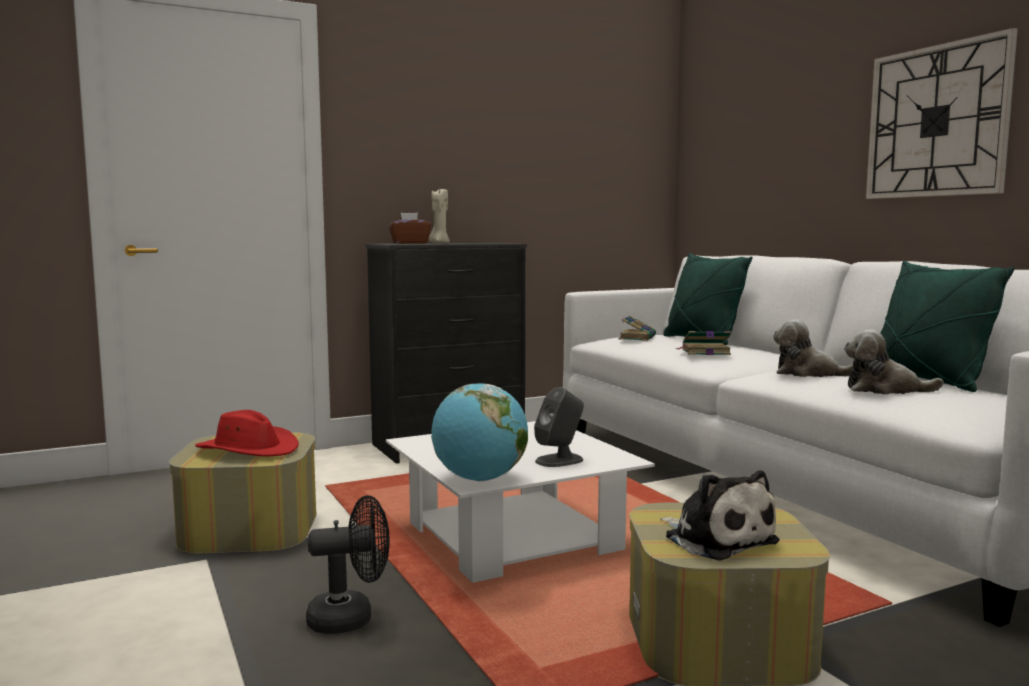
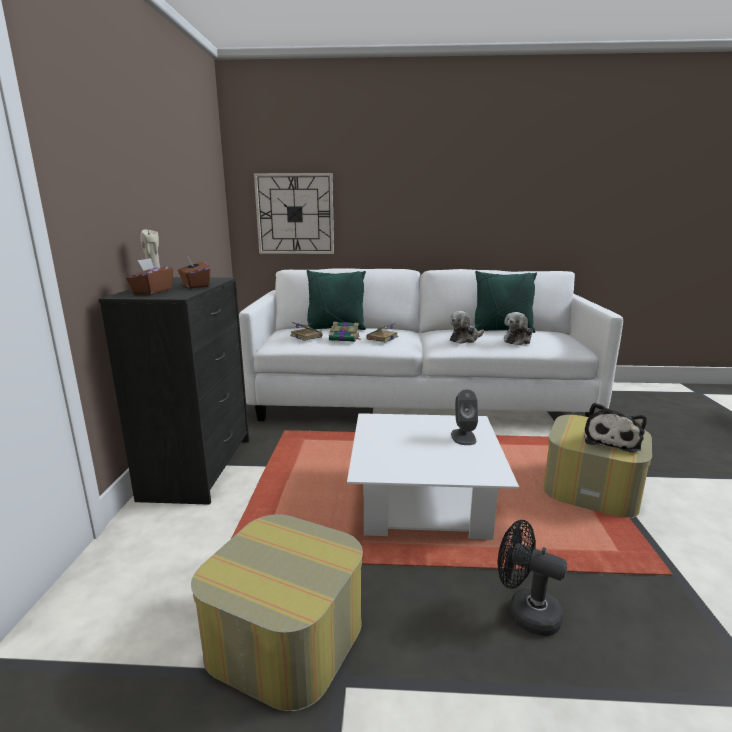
camera: 60 degrees left, 10 degrees up
red hat [195,410,299,456] -> none
black fan [306,495,390,634] -> black fan turned 75 degrees counterclockwise [497,520,567,636]
globe [431,383,528,481] -> none
plush toy [660,470,780,561] -> plush toy turned 120 degrees clockwise [584,403,647,453]
wall clock [866,28,1018,199] -> wall clock moved to [254,173,334,254]
none -> brown tissue box [178,256,210,288]
none -> book [329,322,361,342]

